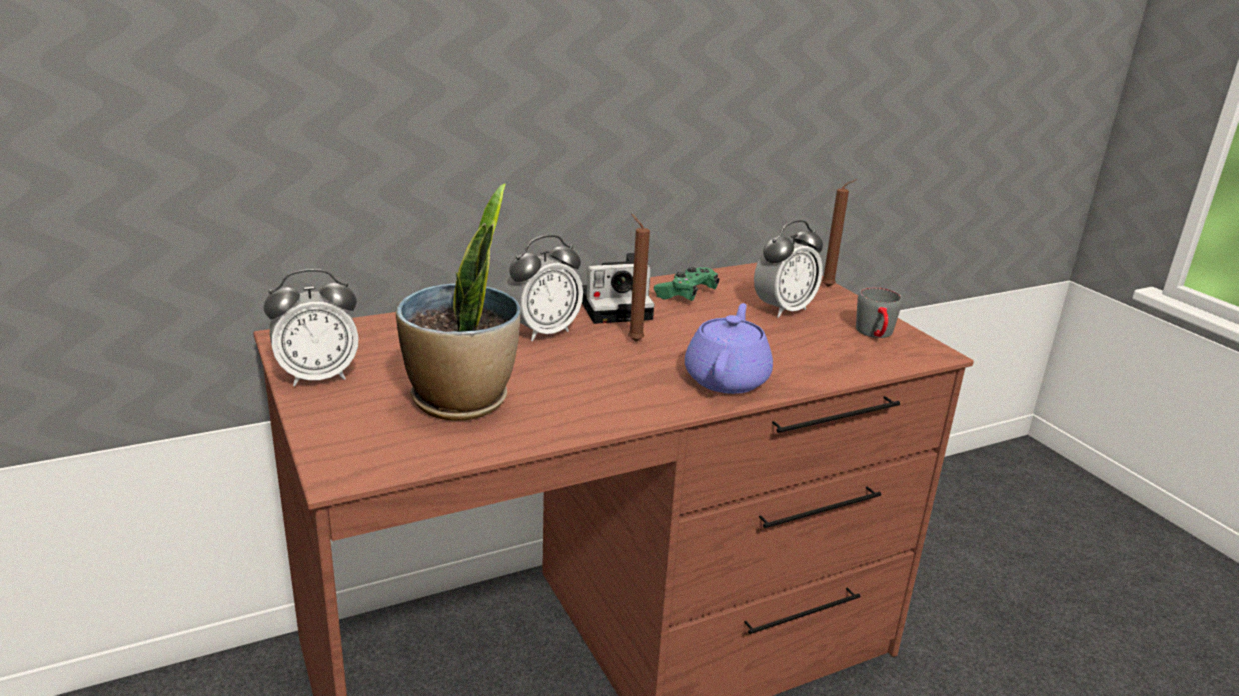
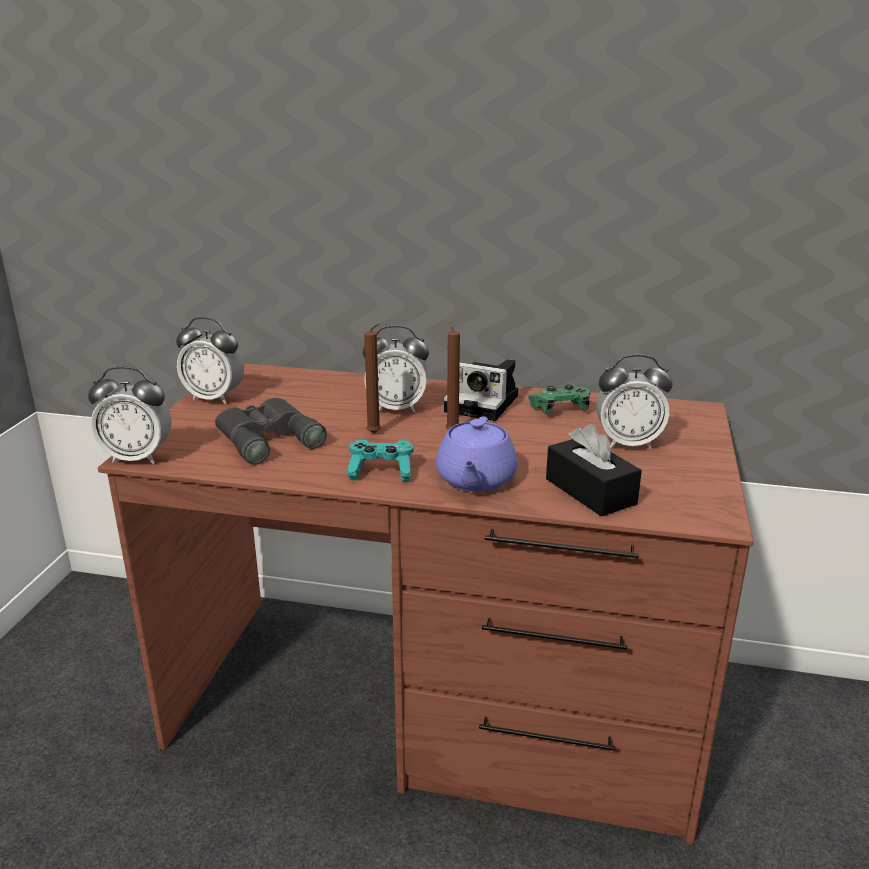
camera: 40 degrees right, 0 degrees up
potted plant [396,183,521,421] -> grey binoculars [215,398,327,465]
purple teapot [685,303,773,394] -> purple teapot turned 135 degrees clockwise [436,416,518,492]
brown candle [822,179,857,287] -> brown candle moved to [364,324,381,433]
grey mug [856,287,902,338] -> none
none -> alarm clock [88,366,172,464]
none -> turquoise game controller [347,439,414,481]
none -> black tissue box [546,423,642,517]

